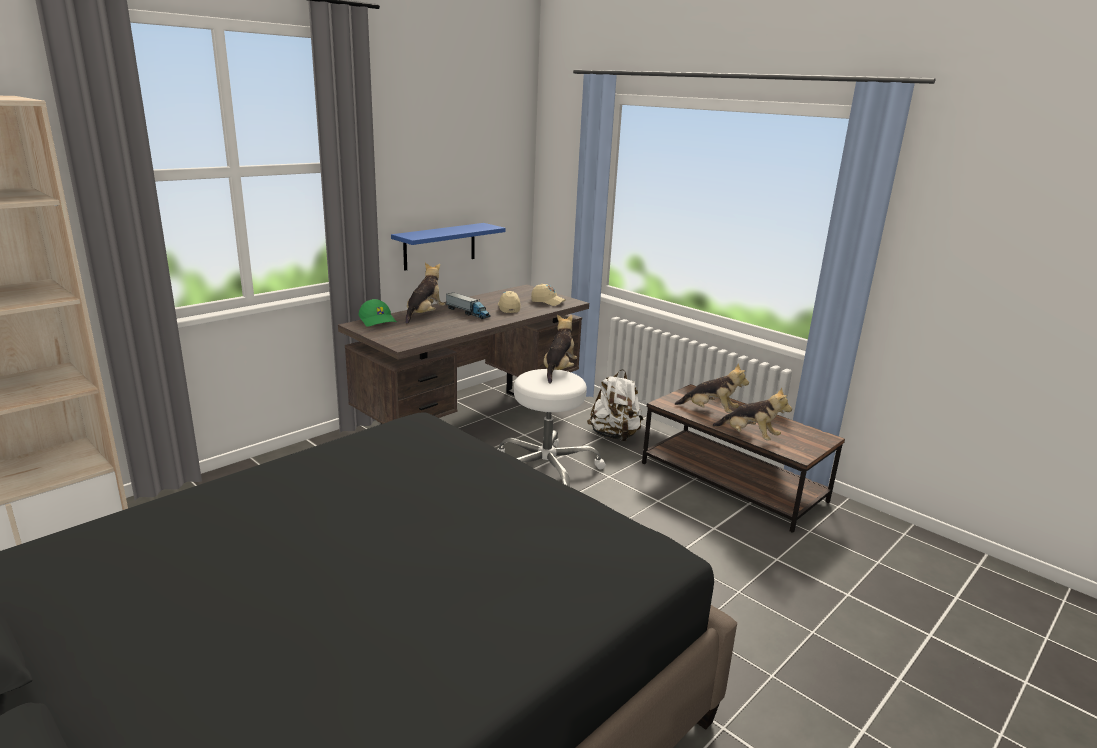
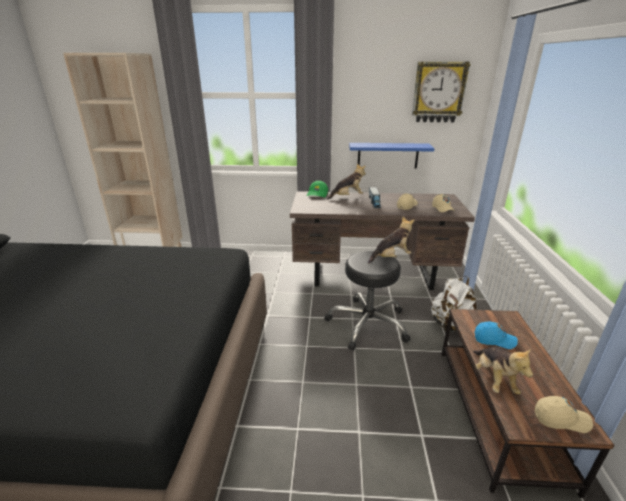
camera: 50 degrees right, 5 degrees up
white stool [498,369,606,487] -> black stool [324,251,411,351]
plush toy [674,364,749,413] -> blue cap [475,322,518,349]
none -> wall clock [412,62,471,122]
none -> beige cap [535,396,593,433]

